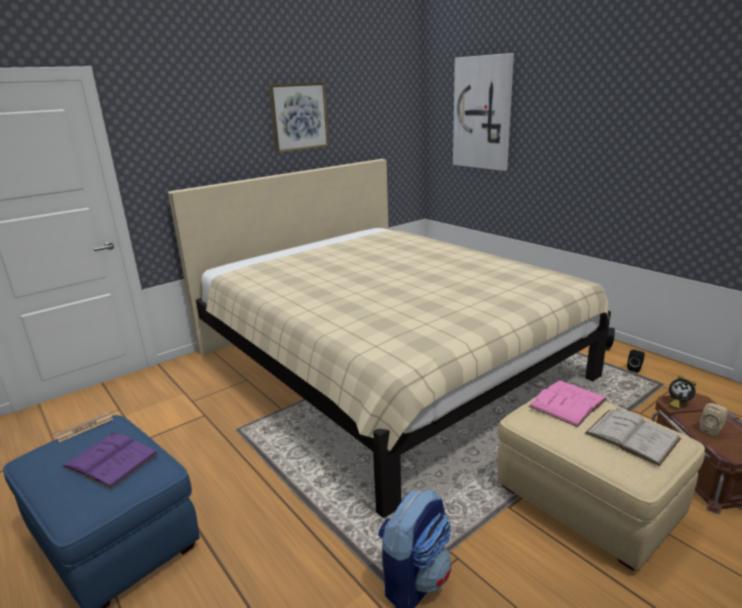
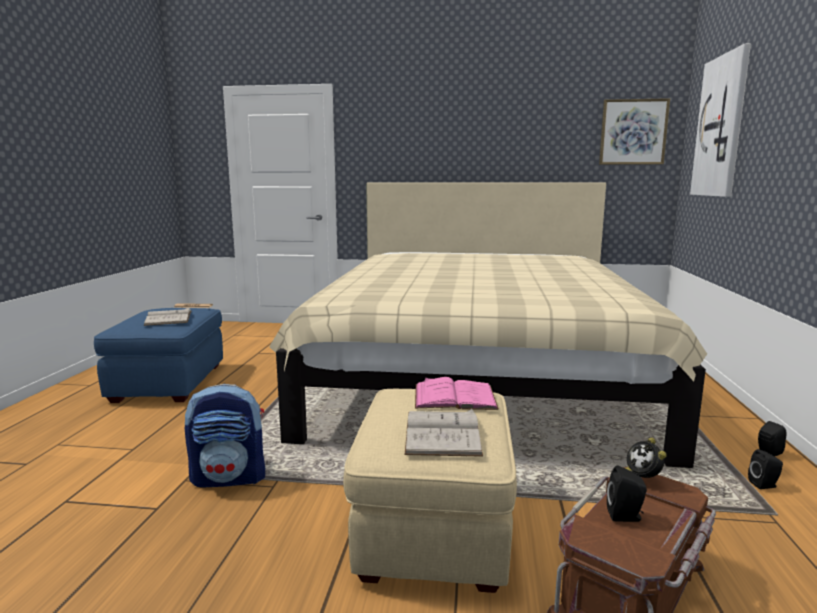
camera: 45 degrees right, 10 degrees down
purple book [62,432,158,489] -> white book [143,307,192,326]
picture [269,82,329,153] -> picture moved to [599,98,670,165]
beige speaker [700,403,728,437] -> black speaker [607,465,647,522]

